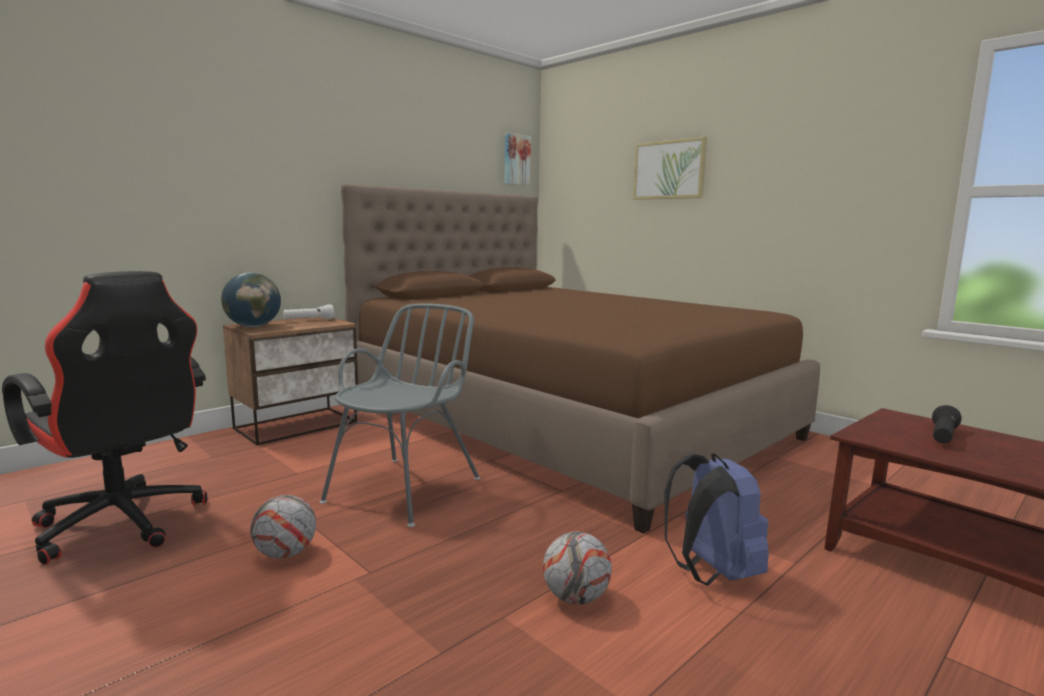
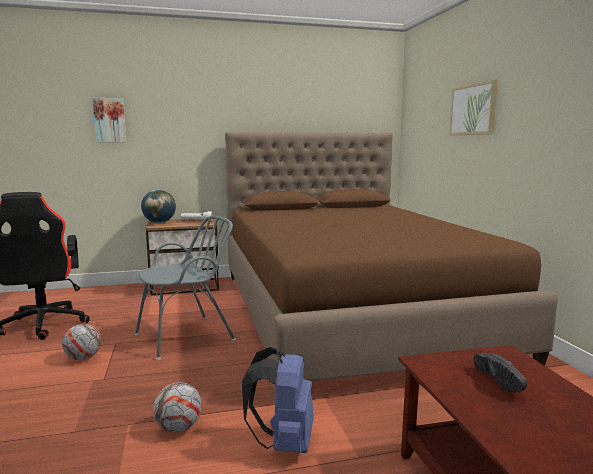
camera: 30 degrees right, 0 degrees up
picture [504,133,531,186] -> picture moved to [92,98,126,142]
black flashlight [932,405,962,443] -> black shoe [474,353,527,393]

